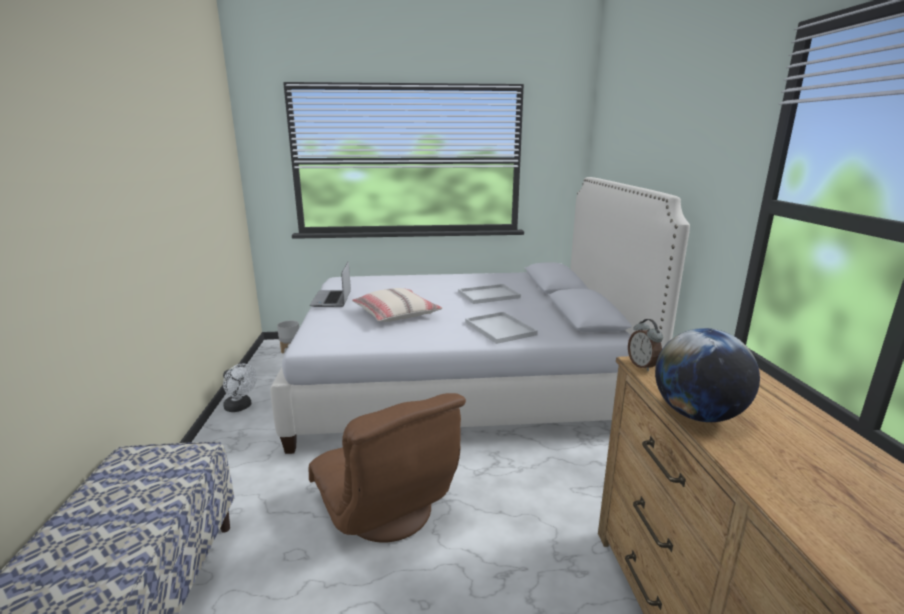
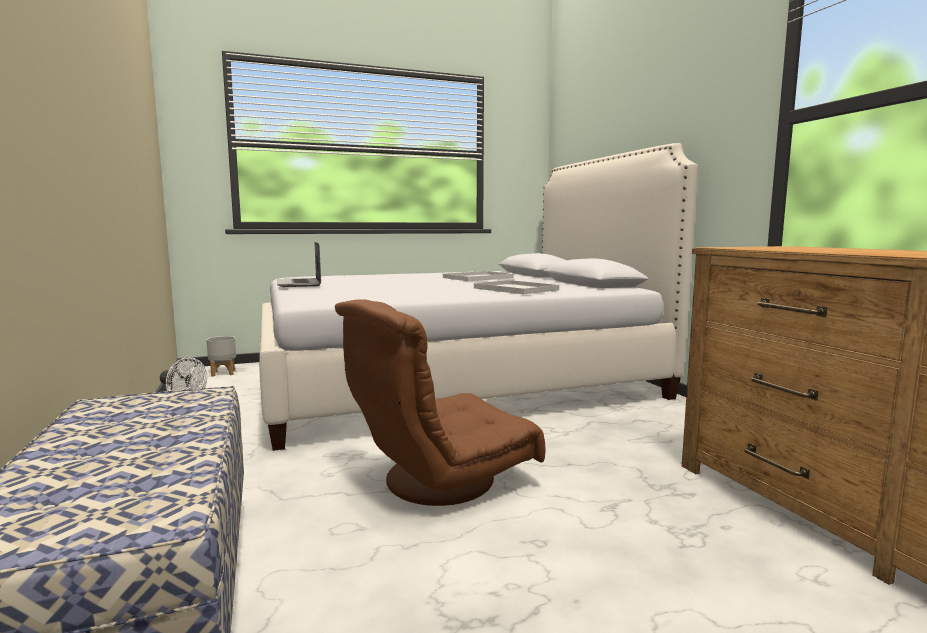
camera: 15 degrees left, 10 degrees down
brown armchair [309,393,466,543] -> brown armchair turned 105 degrees clockwise [335,299,545,506]
beige pillow [352,288,443,322] -> none
alarm clock [628,319,663,371] -> none
globe [655,328,760,422] -> none

